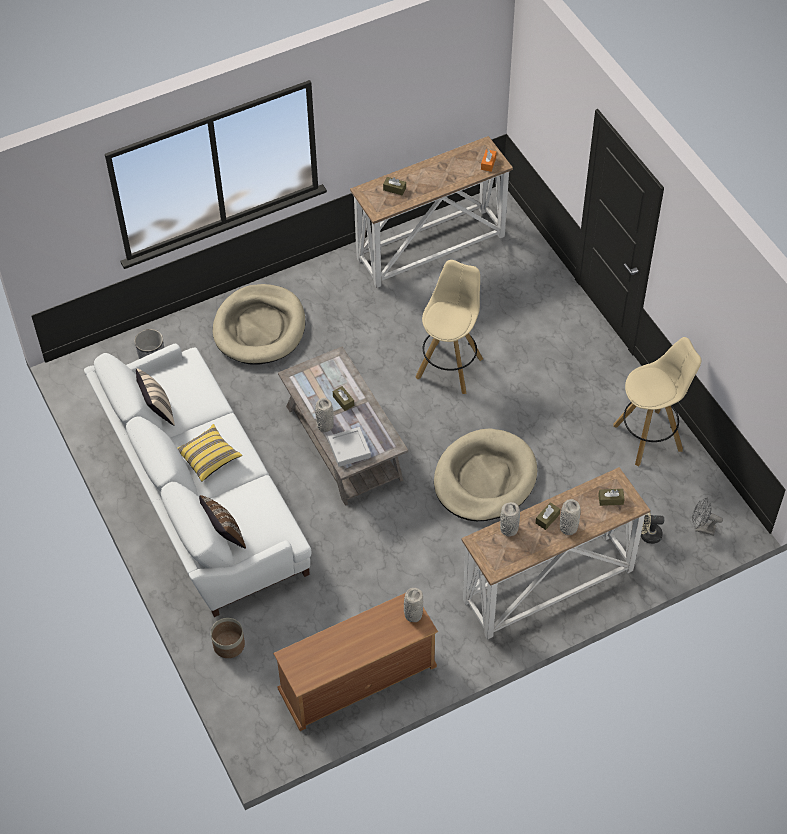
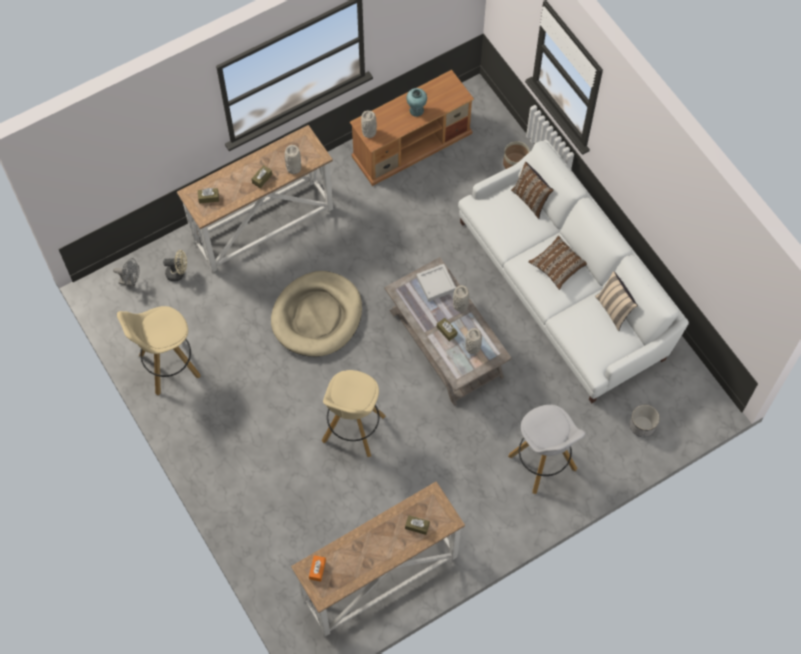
camera: 175 degrees right, 10 degrees up
yellow pillow [177,424,242,482] -> brown pillow [528,236,587,290]
beige dog bed [213,284,306,365] -> white stool [508,405,586,494]
grey vase [560,499,580,535] -> grey vase moved to [465,328,482,354]
none -> turquoise vase [406,88,427,117]

